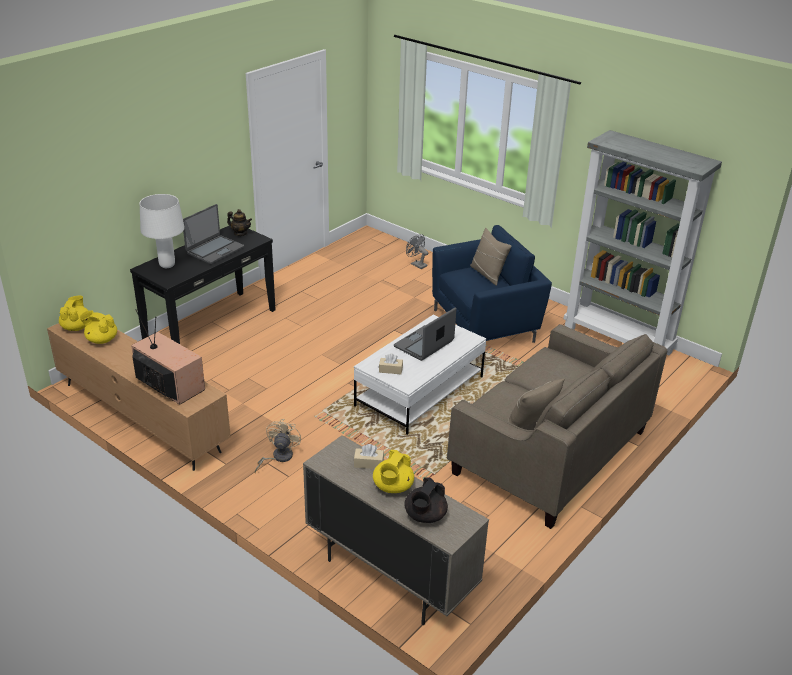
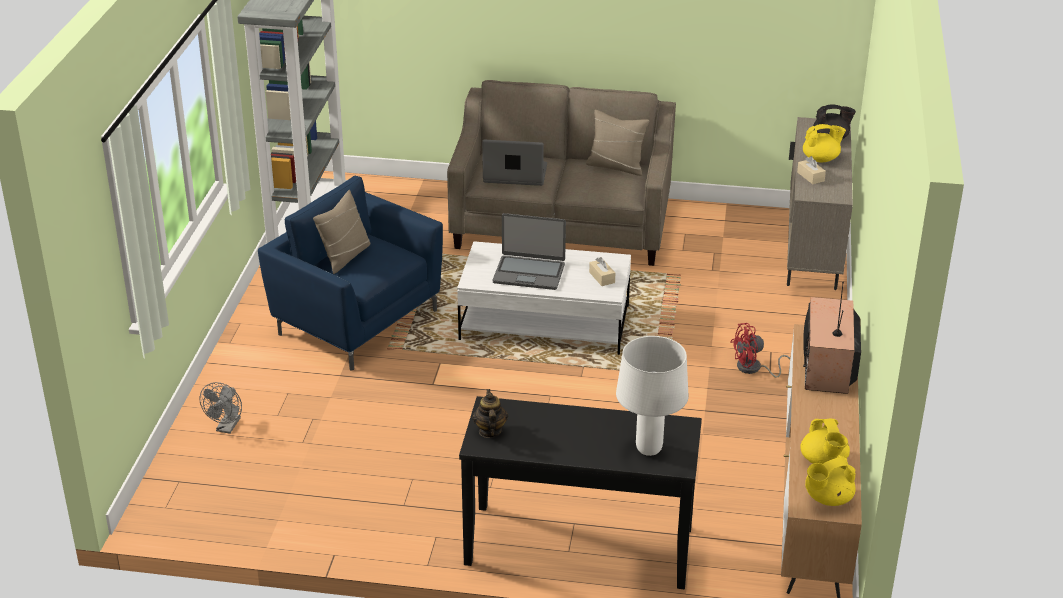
camera: 120 degrees left, 0 degrees up
laptop [183,204,244,264] -> laptop moved to [482,140,547,186]
beige fan [255,419,301,472] -> red fan [730,323,790,378]

